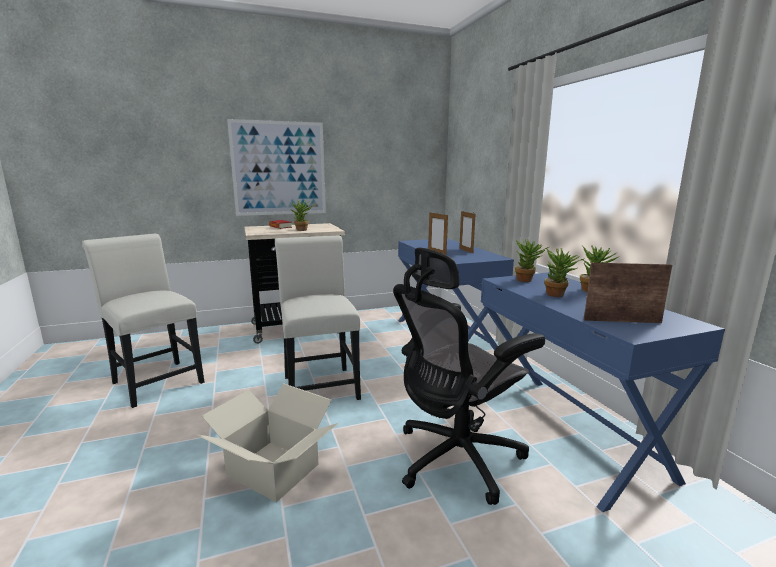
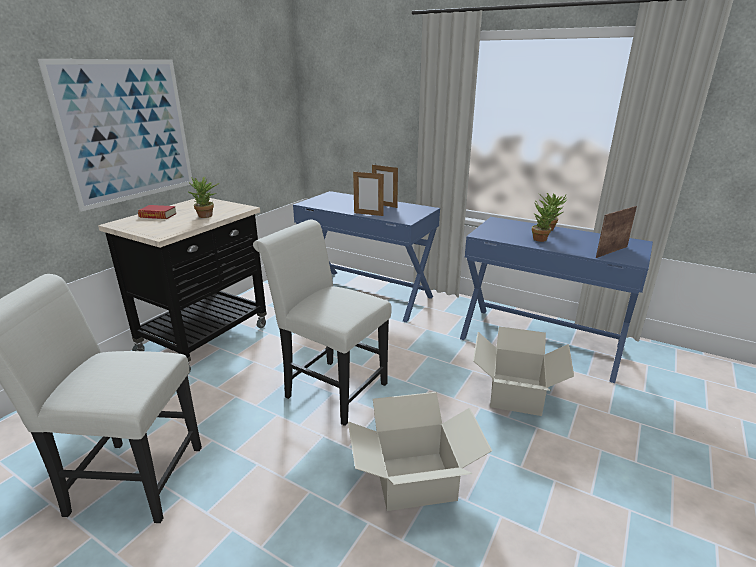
camera: 40 degrees left, 10 degrees up
office chair [393,248,545,505] -> cardboard box [473,326,574,416]
potted plant [515,239,549,282] -> none

